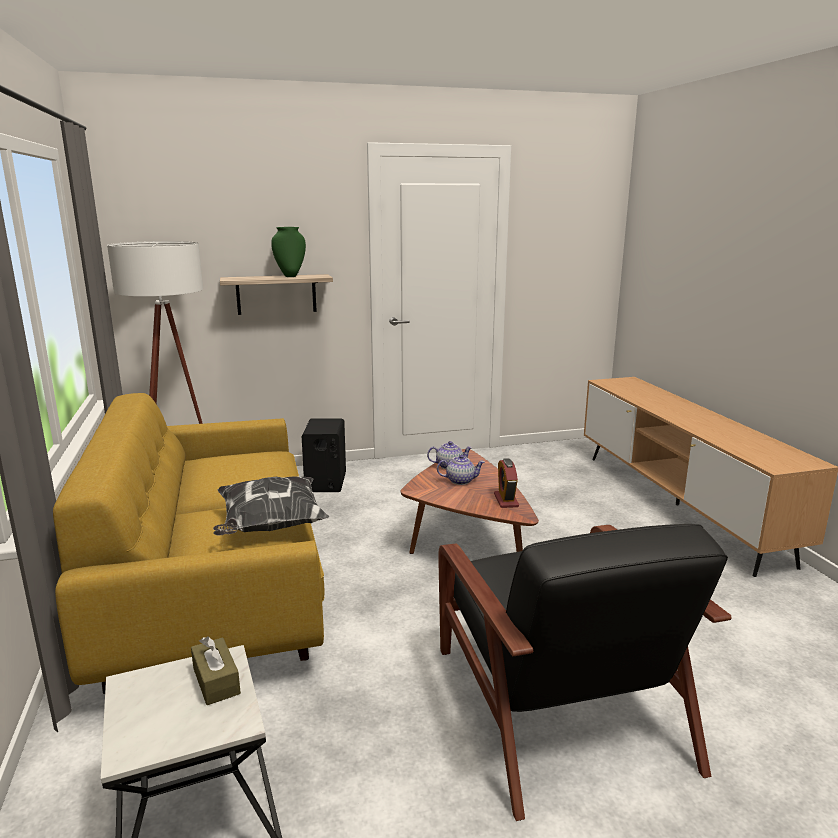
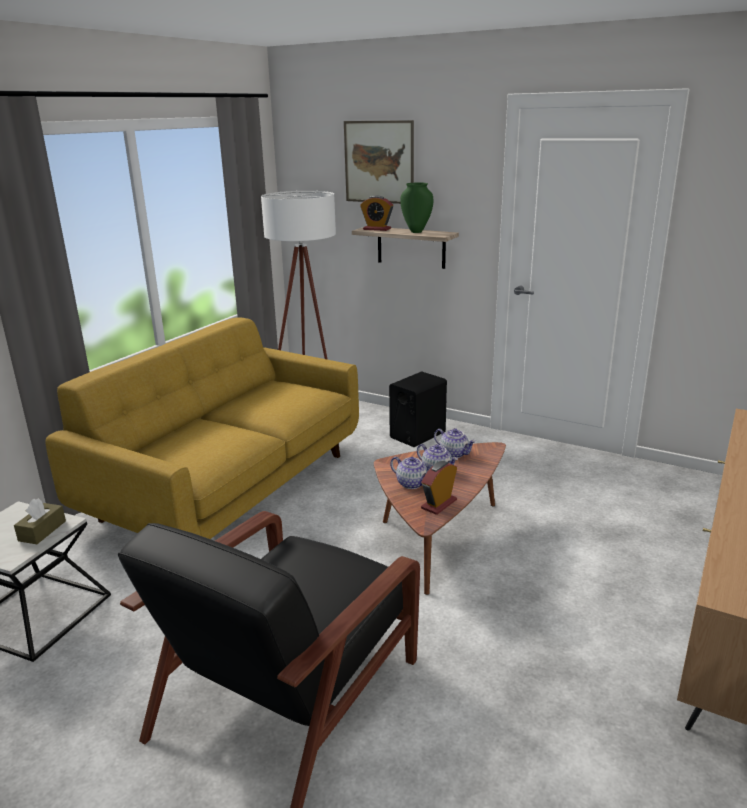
camera: 45 degrees right, 5 degrees up
pillow [213,476,329,535] -> none
none -> picture [344,120,414,204]
none -> alarm clock [360,196,393,231]
none -> teapot [390,457,428,489]

